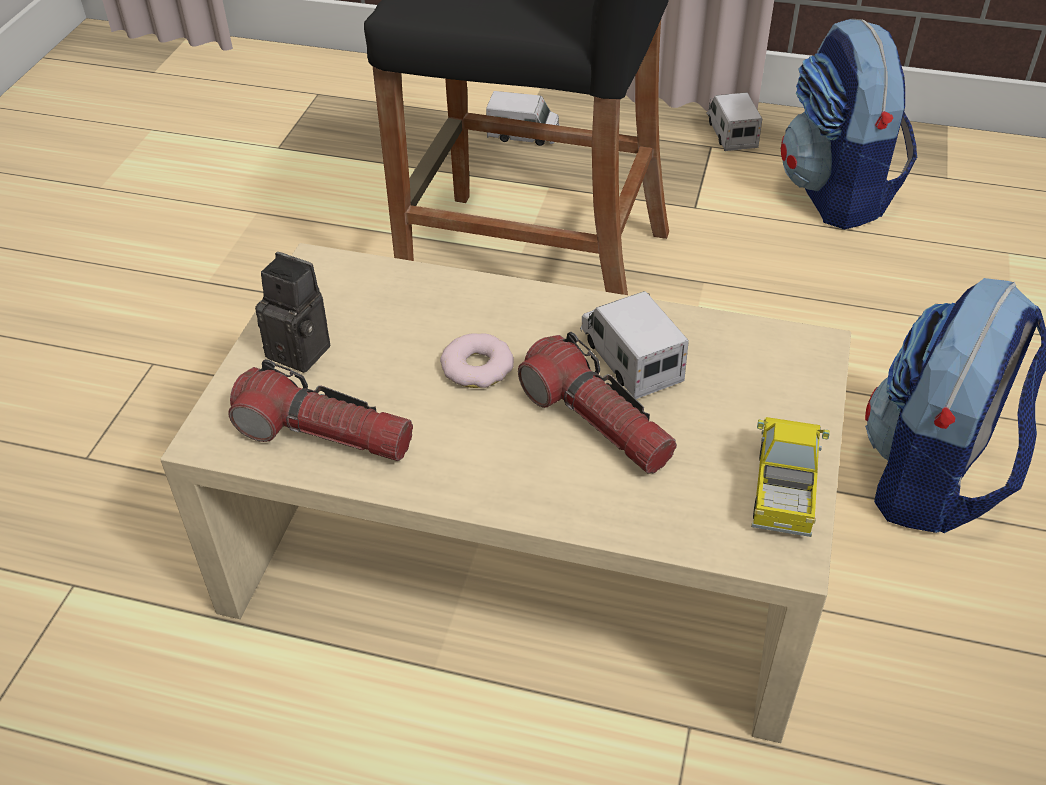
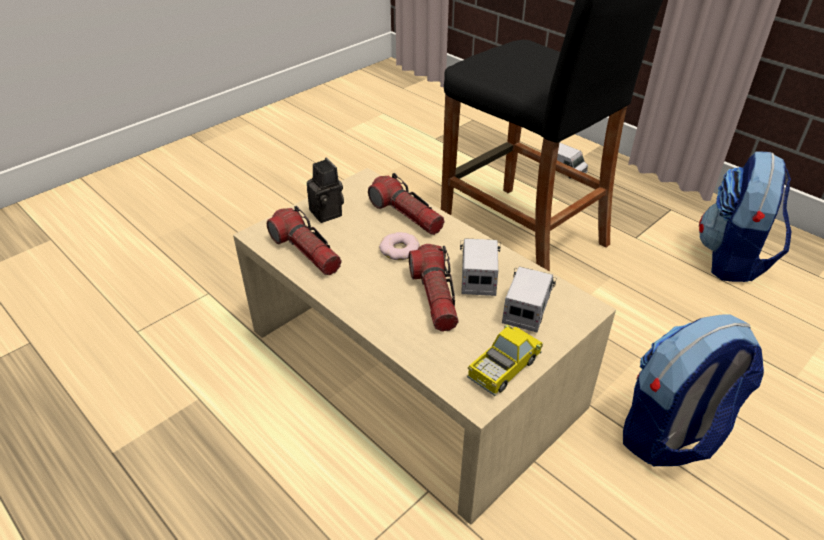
camera: 30 degrees right, 5 degrees down
toy truck [707,92,762,151] -> toy truck moved to [502,267,556,332]
none -> flashlight [368,173,445,235]

